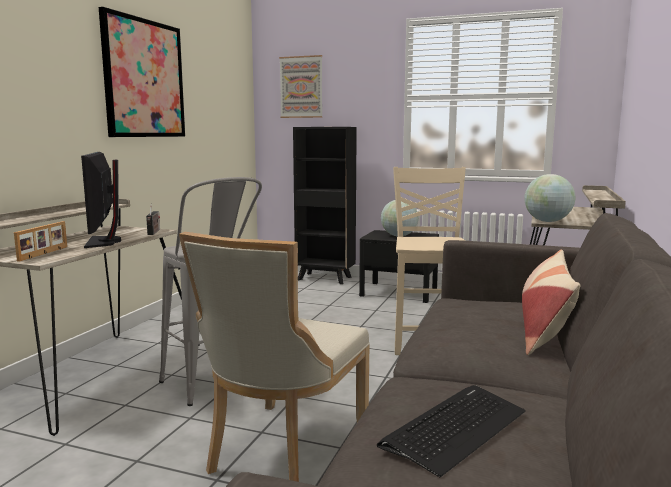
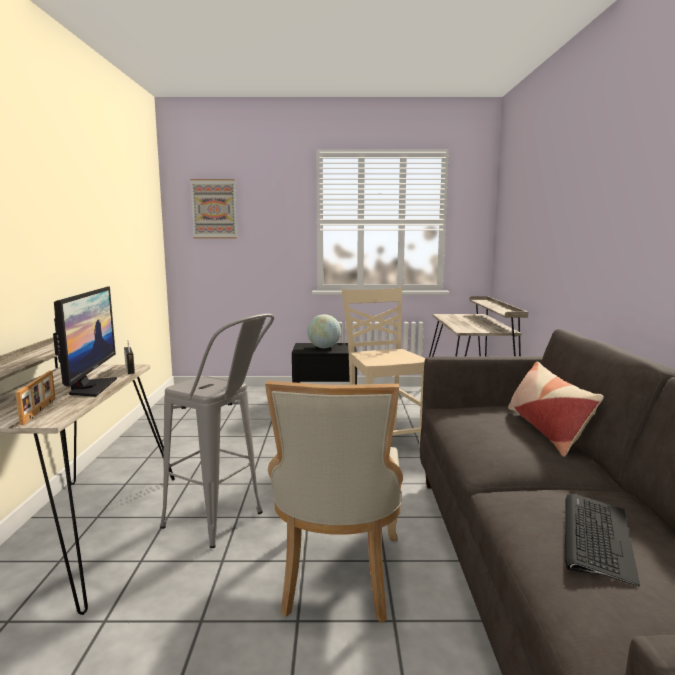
camera: 20 degrees left, 0 degrees up
monitor [81,152,121,248] -> monitor turned 150 degrees counterclockwise [53,286,117,397]
picture [99,7,185,137] -> none
black bookcase [293,127,357,284] -> none
globe [524,174,575,222] -> none

